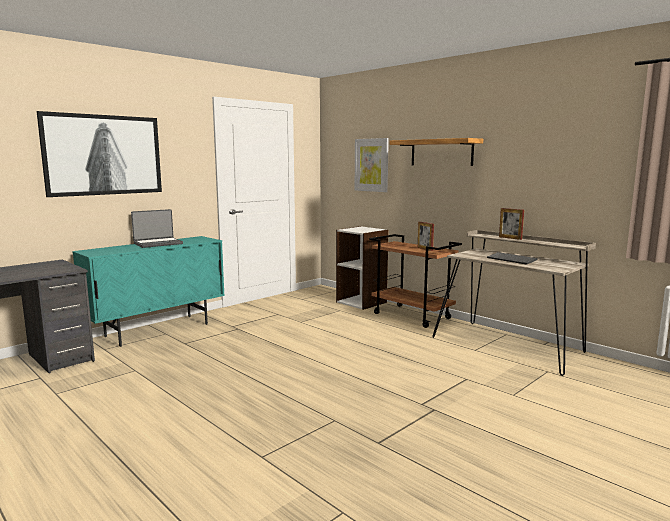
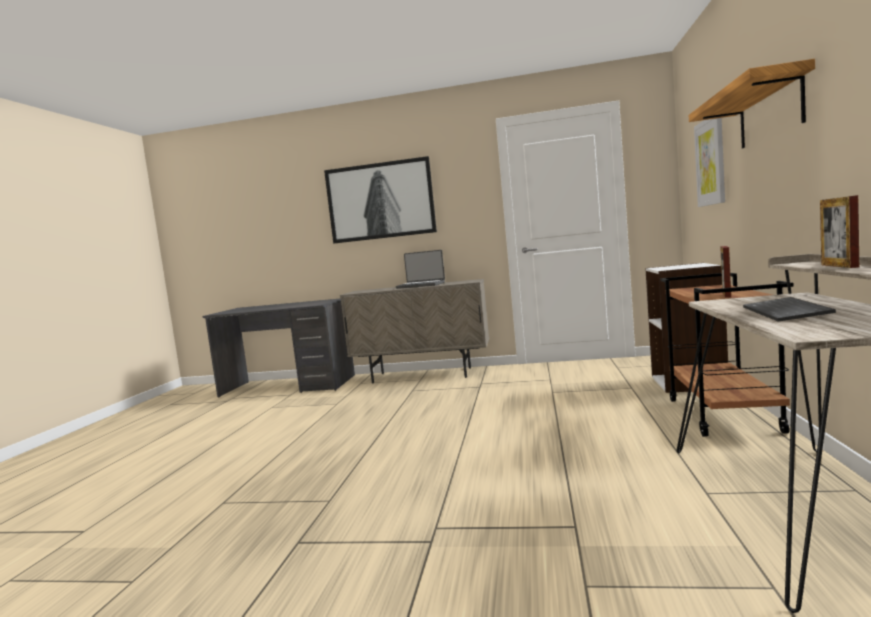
camera: 55 degrees right, 5 degrees down
turquoise cabinet [72,236,225,347] -> beige cabinet [340,279,489,384]

